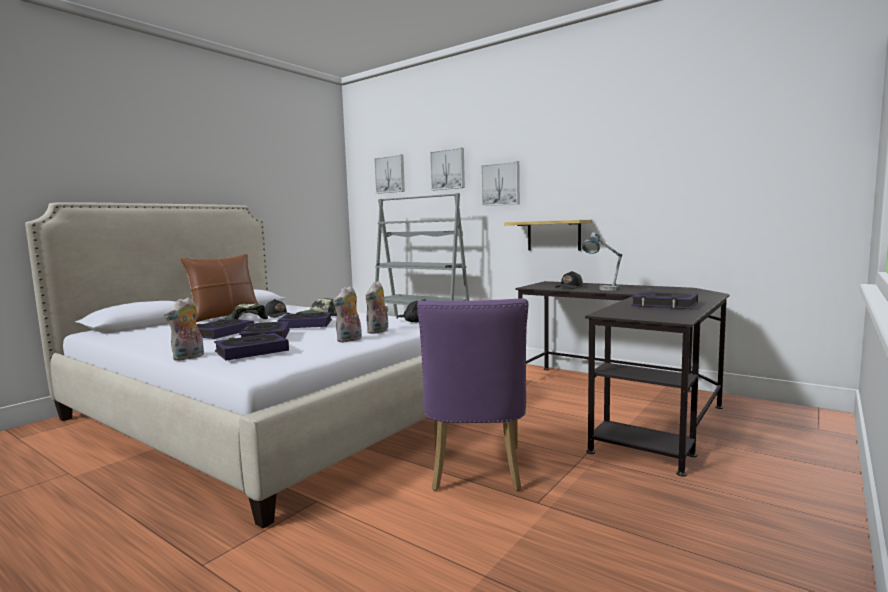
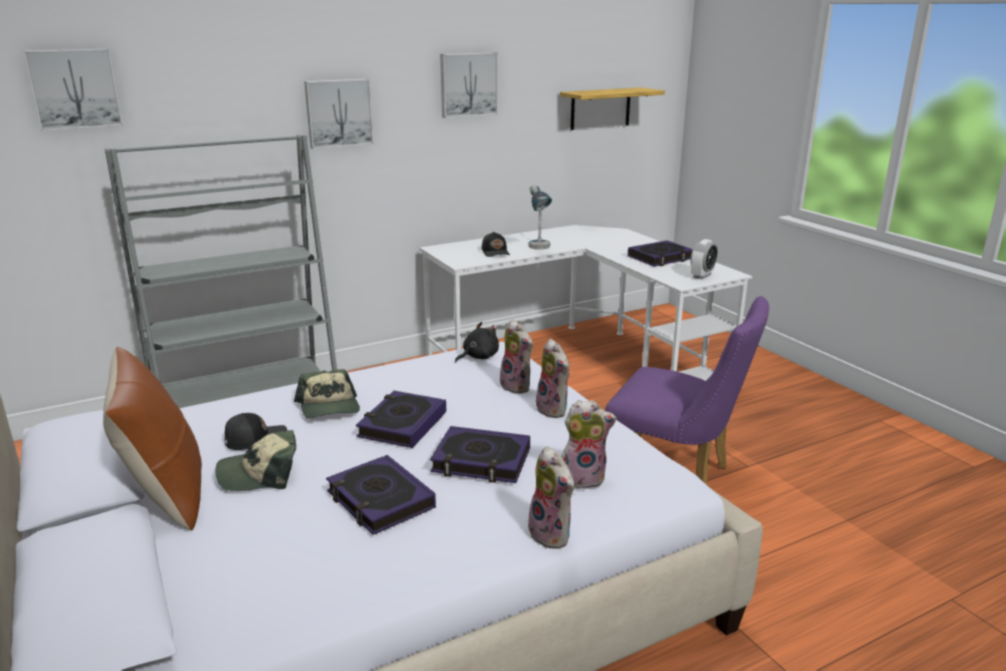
camera: 65 degrees left, 15 degrees up
book [214,333,289,361] -> plush toy [561,400,617,489]
picture [430,148,465,190] -> picture moved to [440,53,498,118]
shelf [504,220,592,251] -> shelf moved to [560,87,665,130]
black desk [516,281,730,477] -> white desk [419,225,752,381]
none -> alarm clock [691,239,718,279]

